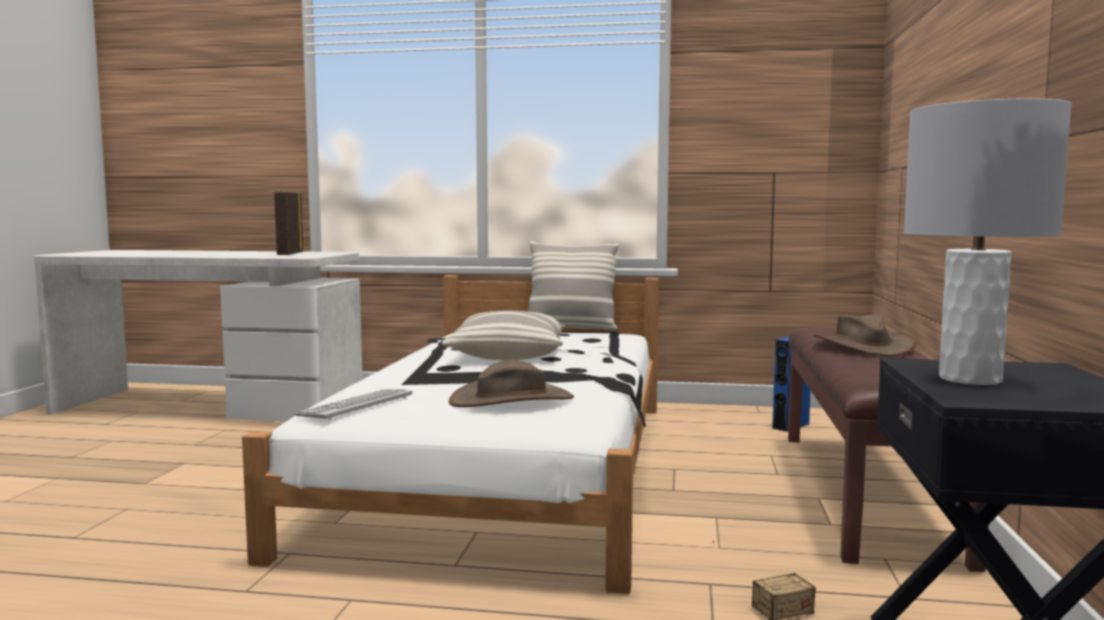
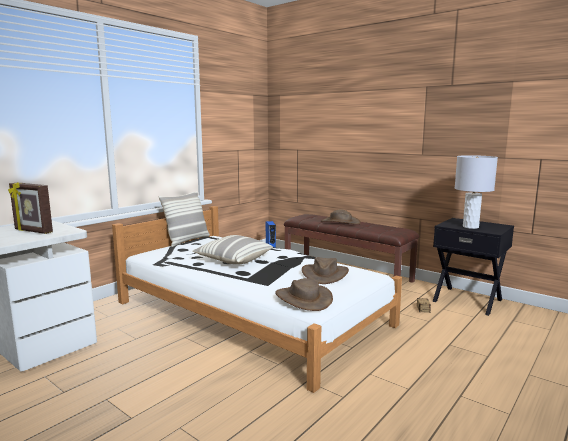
camera: 60 degrees left, 5 degrees up
keyboard [294,389,412,420] -> brown hat [275,278,333,311]

